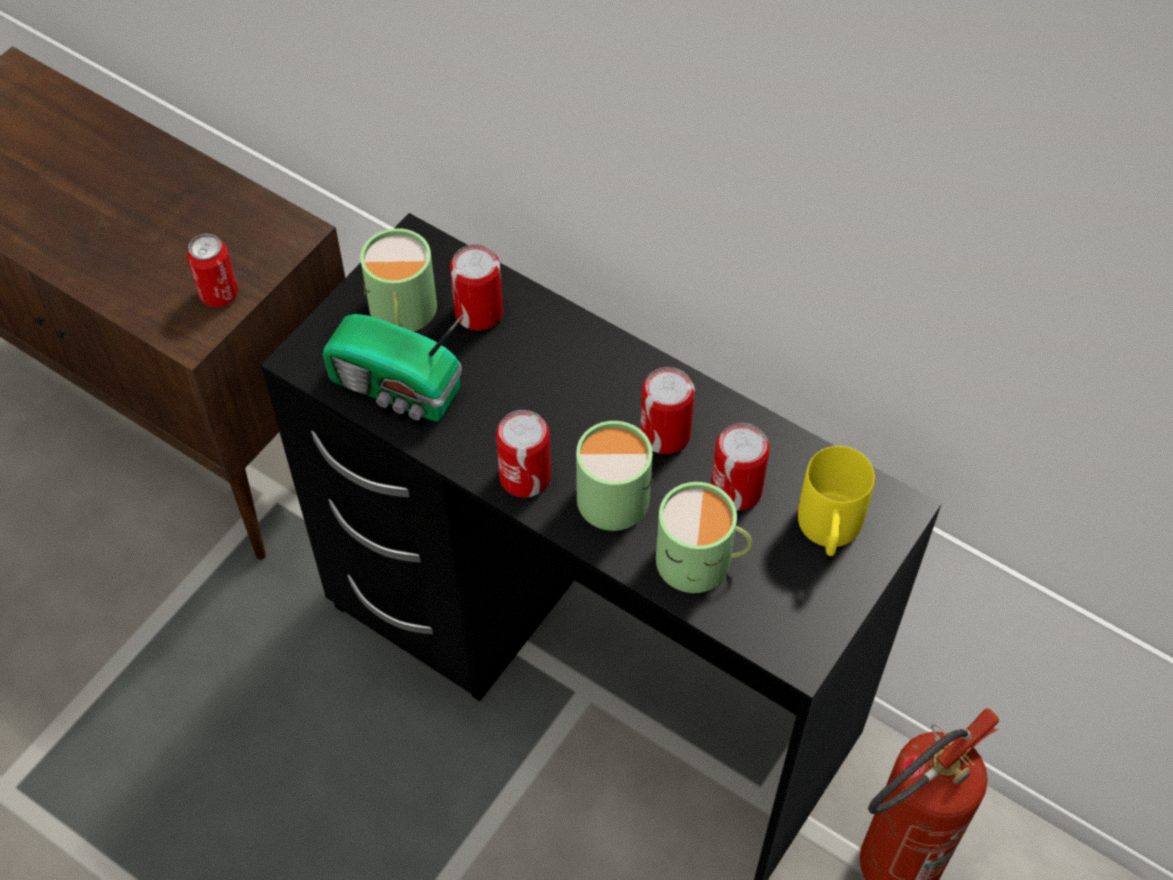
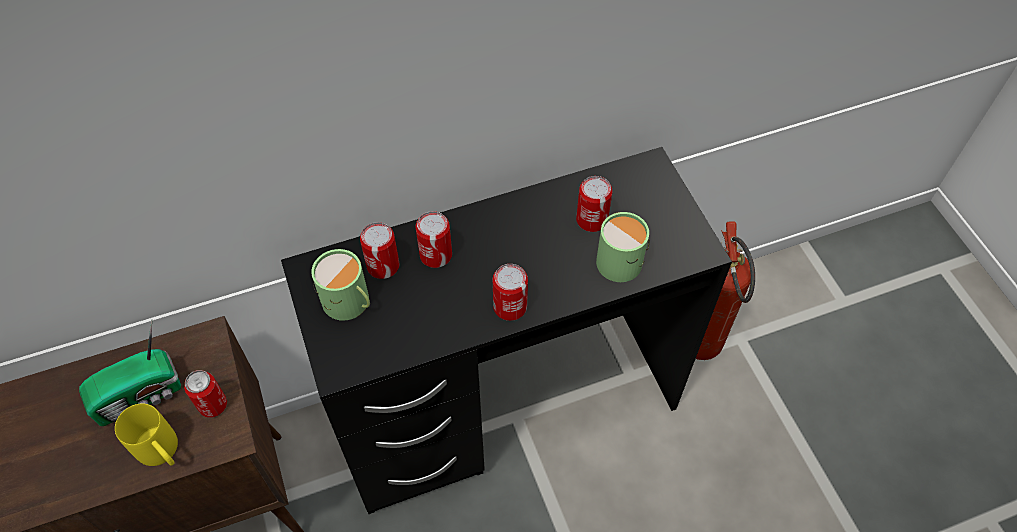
camera: 55 degrees left, 0 degrees up
radio [323,313,464,422] -> radio moved to [79,320,181,426]
green mug [576,421,653,531] -> none
can [640,367,695,454] -> can moved to [415,211,452,268]
yellow mug [798,446,875,556] -> yellow mug moved to [115,403,178,466]

